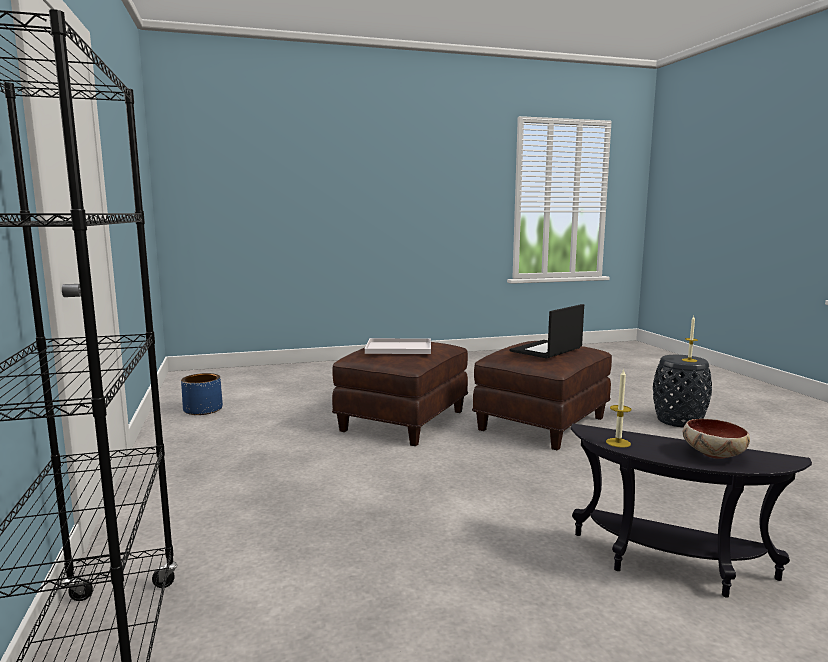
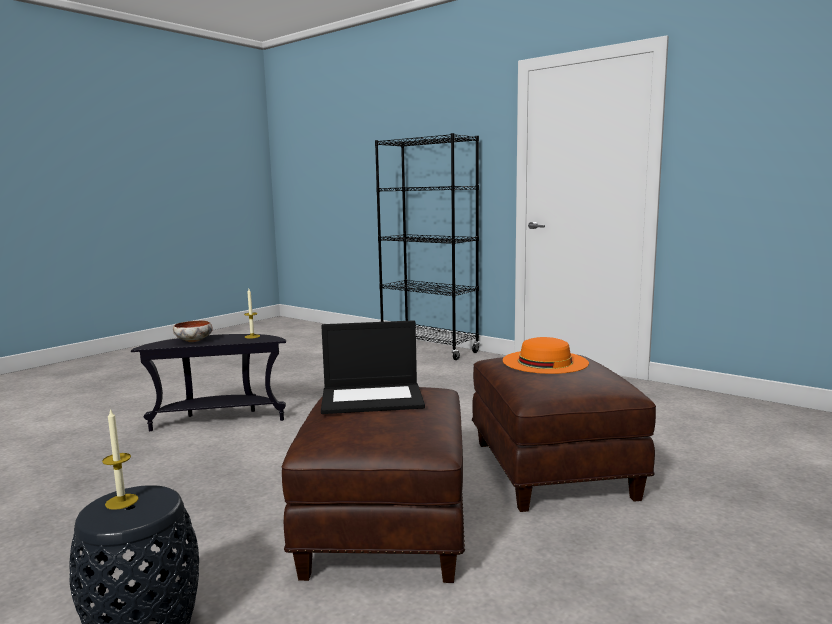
camera: 145 degrees right, 0 degrees up
blue planter [181,373,223,415] -> none
white tray [365,338,431,354] -> orange hat [503,337,589,374]
laptop [510,304,584,359] -> laptop turned 75 degrees clockwise [321,320,425,414]

